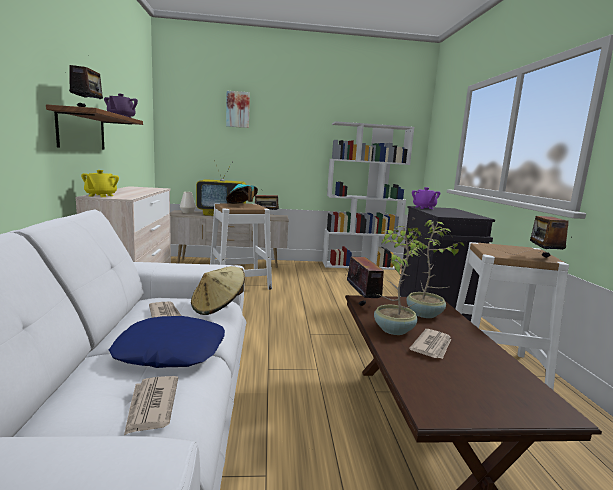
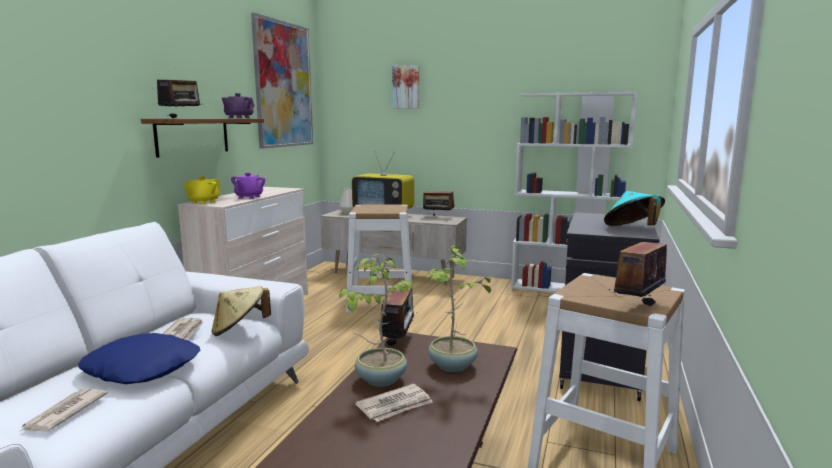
camera: 25 degrees right, 0 degrees up
turquoise hat [226,184,258,204] -> turquoise hat moved to [604,191,665,226]
purple teapot [412,187,440,209] -> purple teapot moved to [231,173,265,199]
none -> picture [251,12,313,149]

